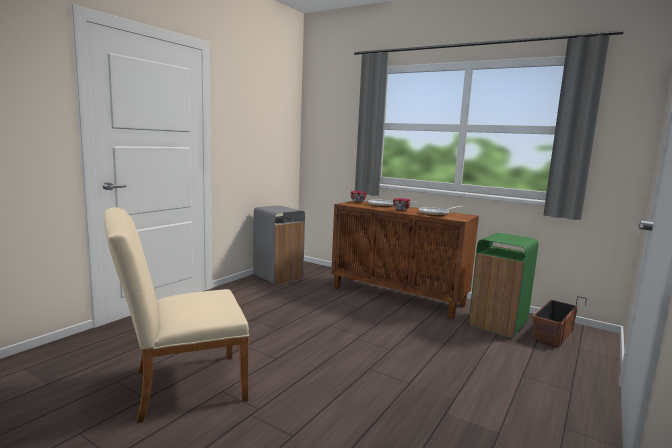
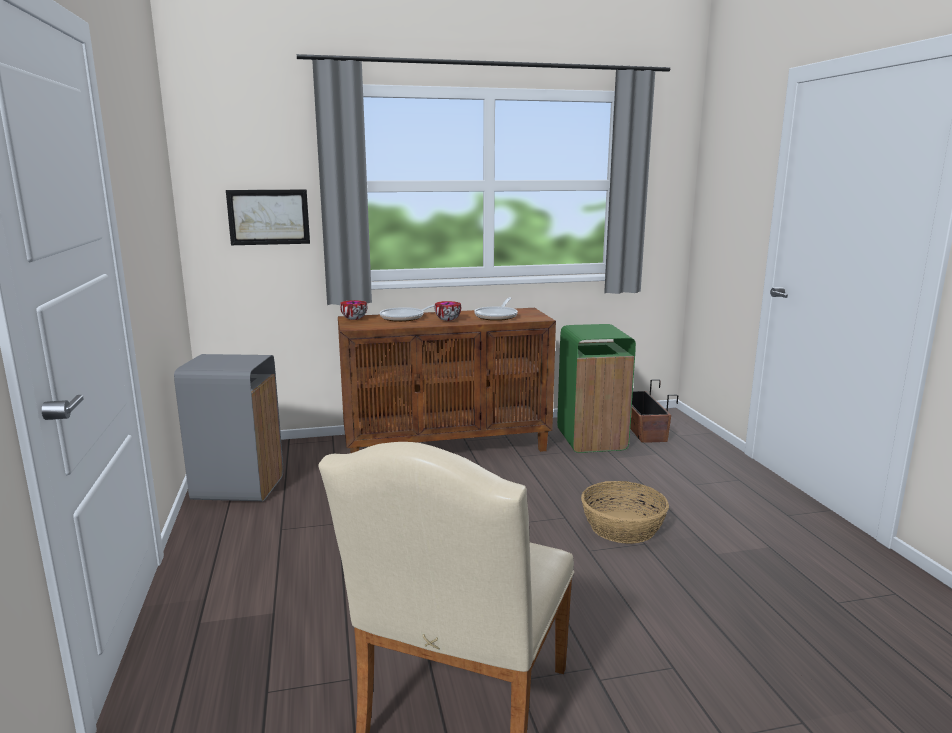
camera: 45 degrees left, 5 degrees up
none -> picture [226,190,310,245]
none -> basket [581,481,669,544]

